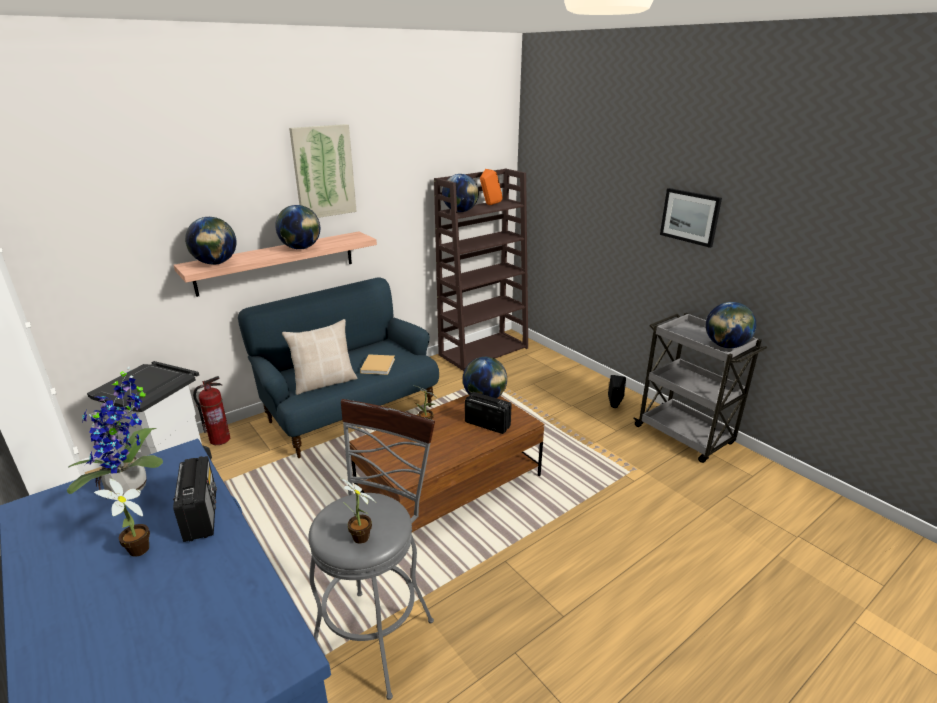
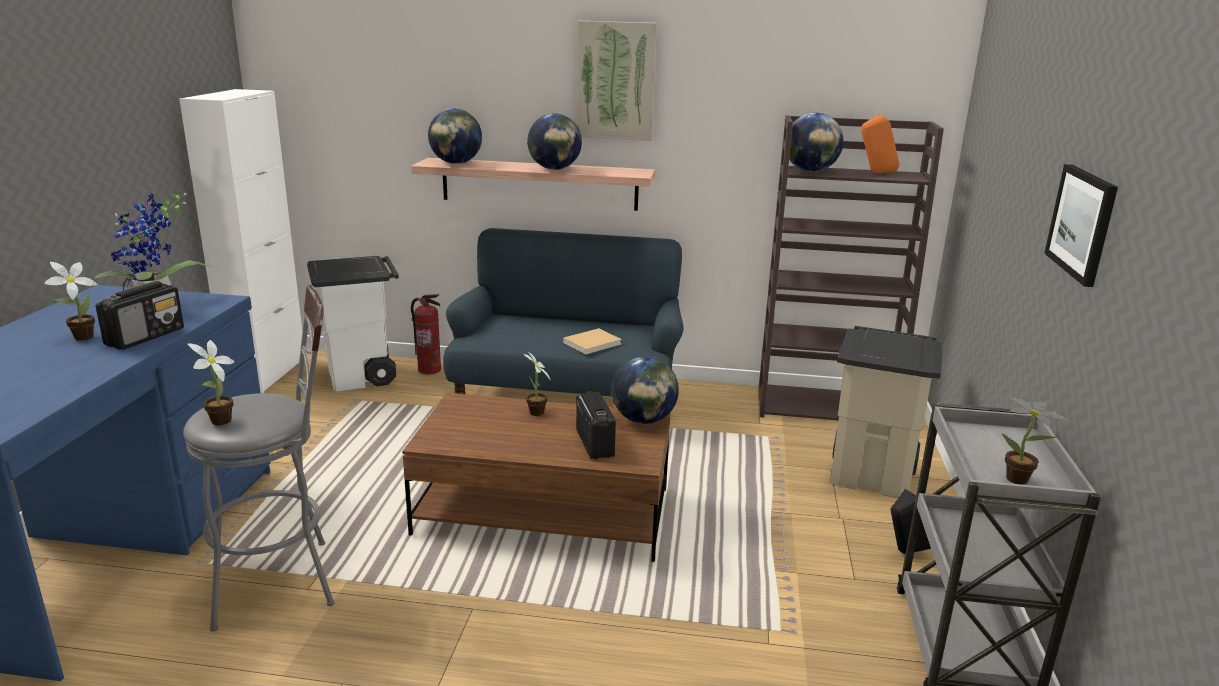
camera: 45 degrees right, 5 degrees down
beige pillow [282,319,358,395] -> none
globe [706,302,757,348] -> potted plant [1001,397,1067,485]
none -> beige trash can [830,326,943,498]

